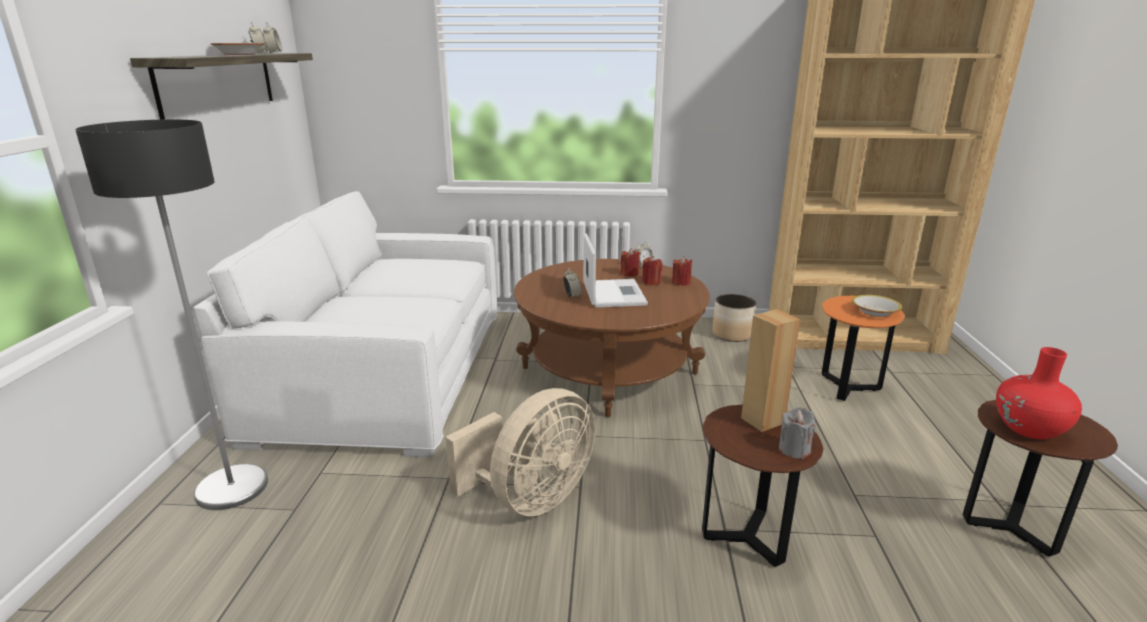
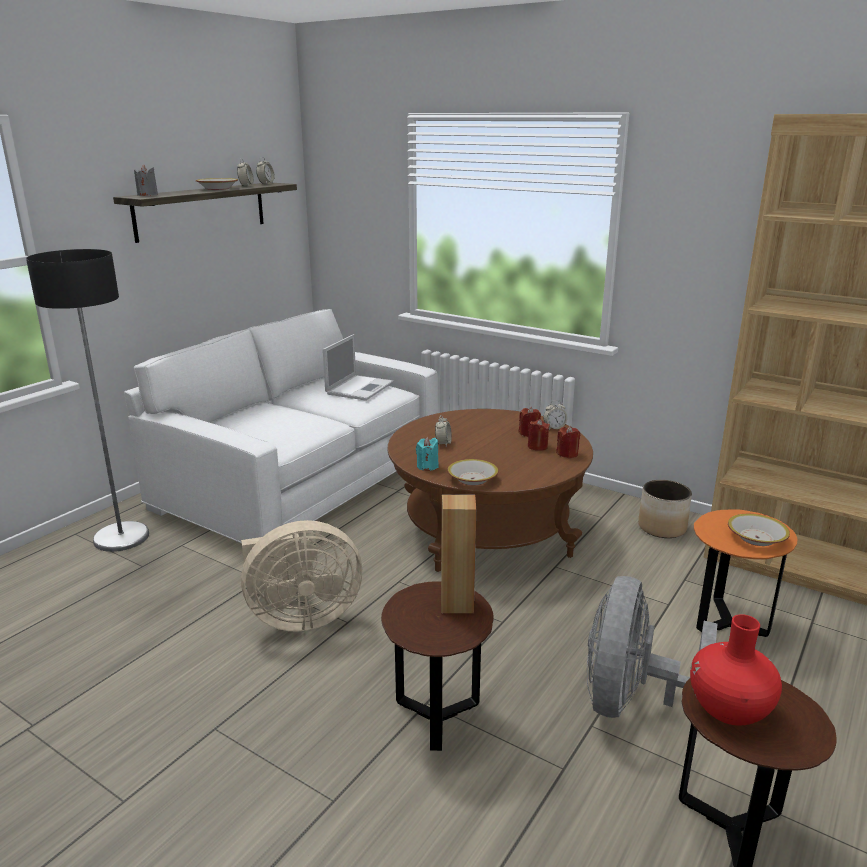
camera: 30 degrees right, 0 degrees up
laptop [583,233,648,308] -> laptop moved to [323,334,393,401]
grey candle [779,407,816,459] -> grey candle moved to [134,165,158,196]
none -> turquoise candle [416,437,439,471]
none -> bowl [447,459,498,485]
none -> grey fan [587,576,717,718]

